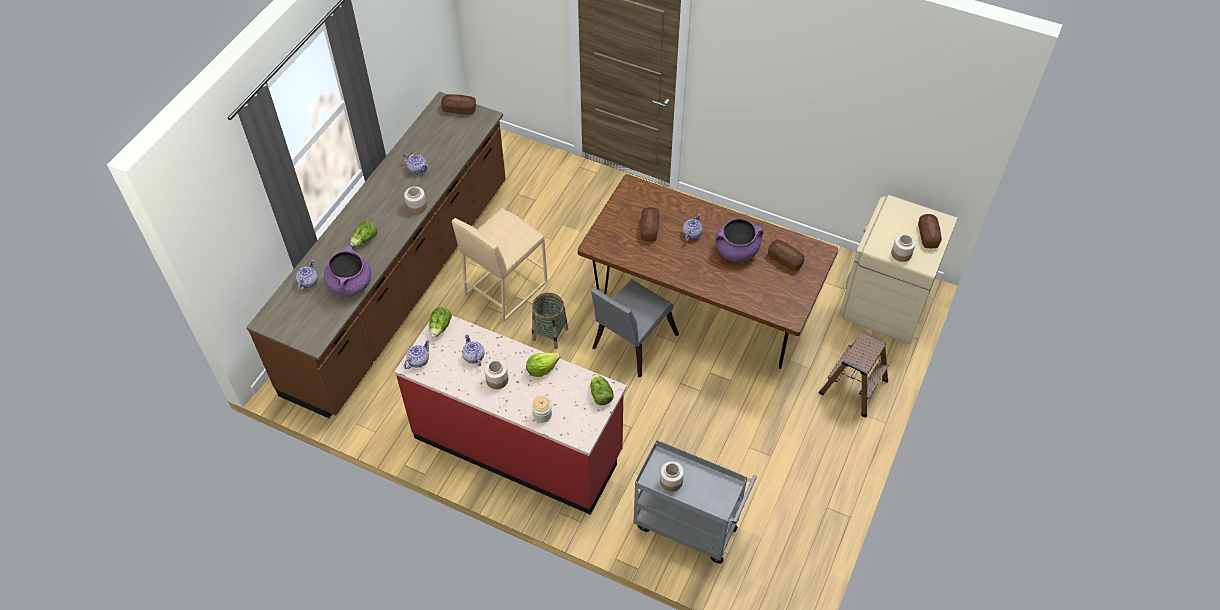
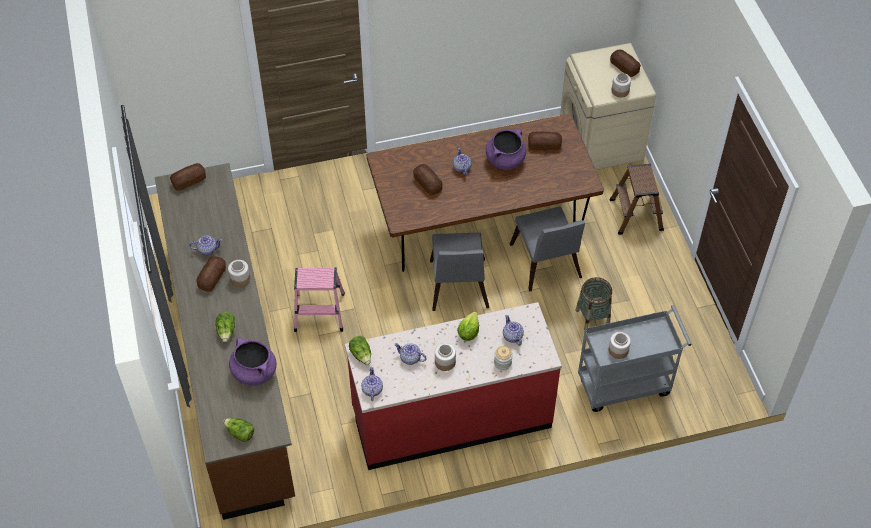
camera: 40 degrees left, 0 degrees up
teapot [296,260,318,291] -> teapot moved to [503,315,524,346]
beige stool [452,208,548,322] -> pink step ladder [294,267,345,332]
basket [532,293,568,349] -> basket moved to [576,277,612,330]
lettuce [590,373,614,405] -> lettuce moved to [223,418,254,442]
none -> bread [196,256,226,292]
none -> grey chair [510,206,585,292]

